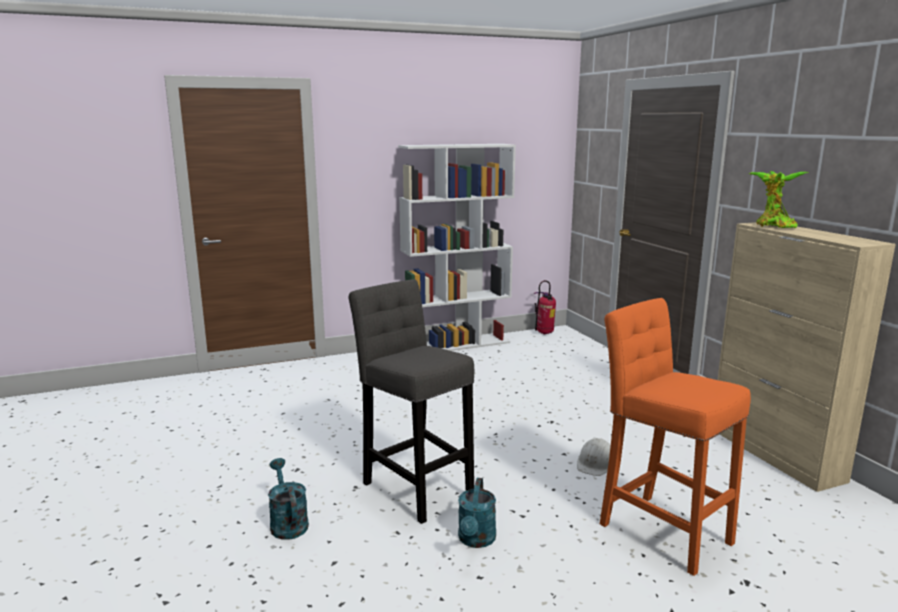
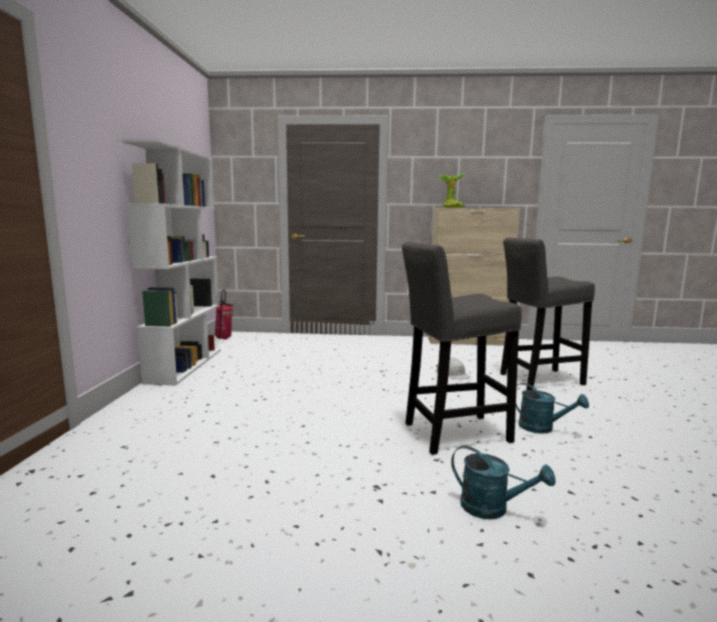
camera: 65 degrees left, 5 degrees down
turquoise watering can [268,458,309,540] -> turquoise watering can turned 150 degrees counterclockwise [451,445,555,519]
orange stool [600,298,751,576] -> grey stool [500,238,595,390]

